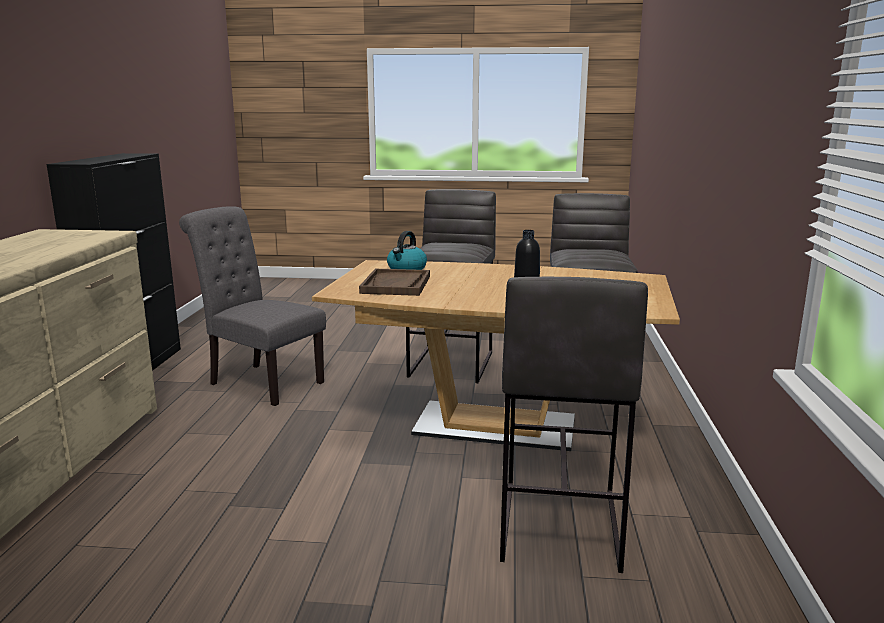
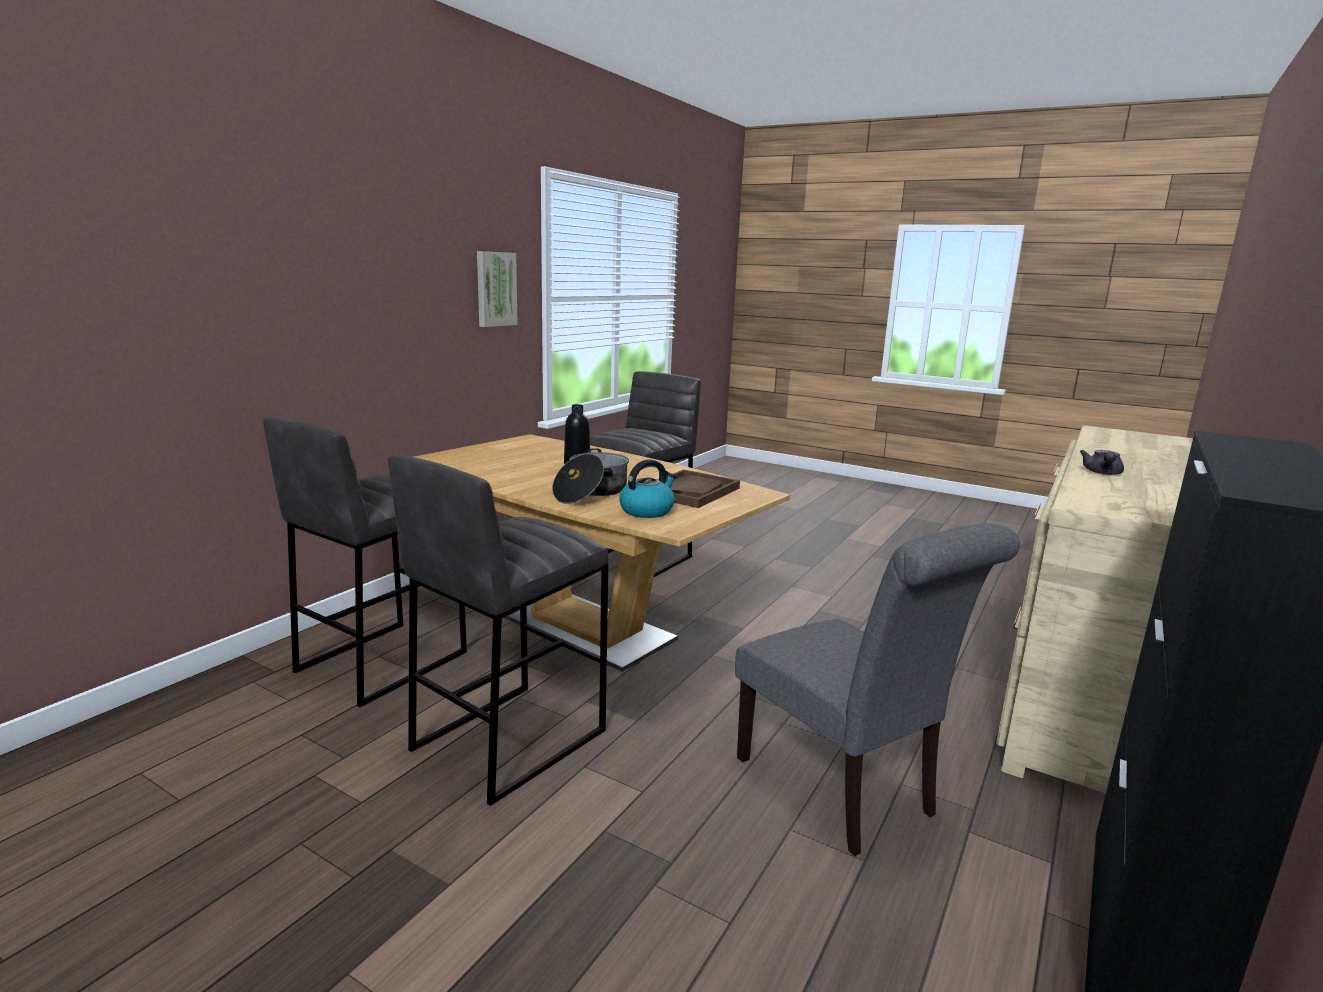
camera: 155 degrees left, 0 degrees up
none -> picture [477,251,517,327]
none -> cooking pot [552,448,629,504]
none -> grey teapot [1080,450,1124,475]

